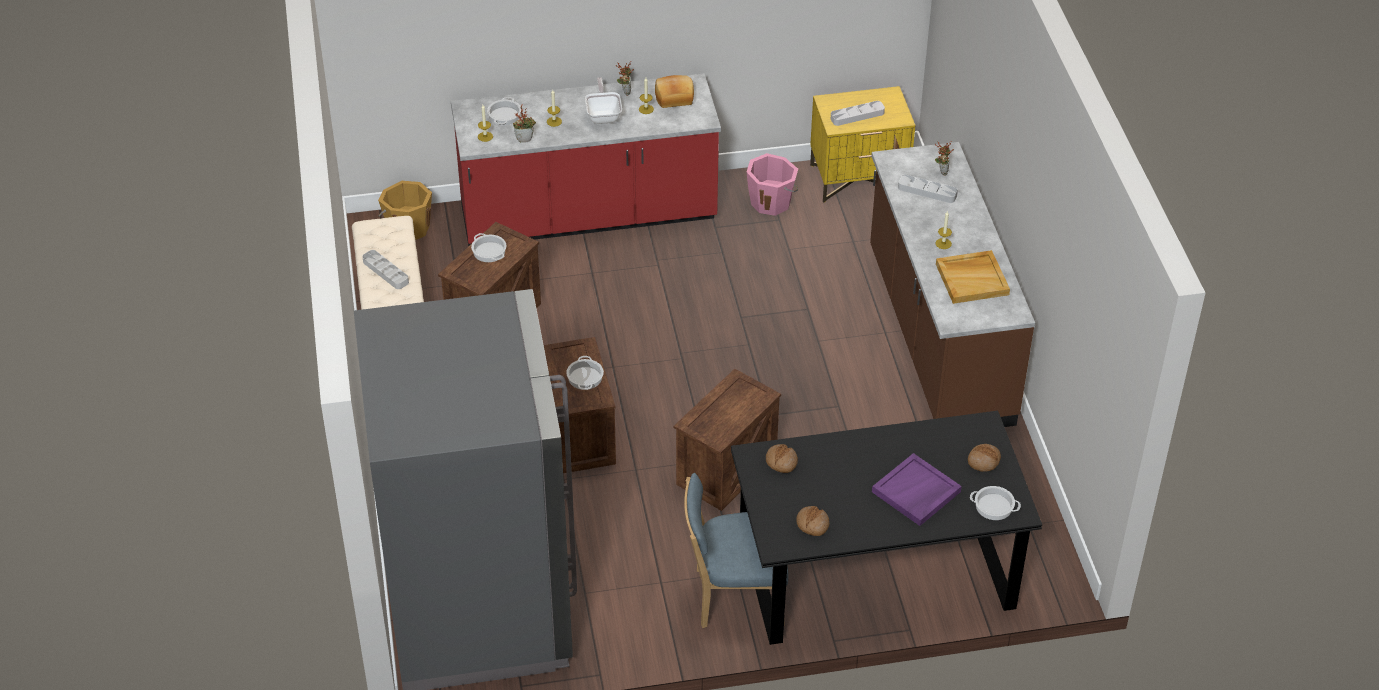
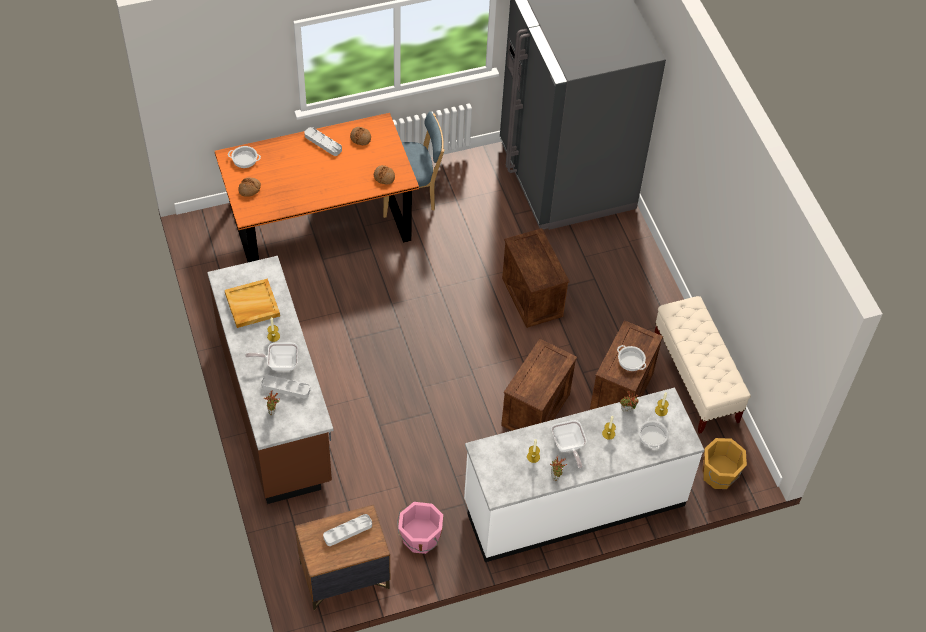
camera: 170 degrees right, 10 degrees up
grey tray [362,250,409,289] -> grey tray moved to [304,127,342,156]
red counter [451,73,721,247] -> white counter [464,388,704,562]
cooking pot [566,356,604,390] -> none
bread [655,75,694,108] -> none
crate [674,369,781,511] -> crate moved to [501,339,577,431]
black dining table [731,411,1042,645] -> orange dining table [215,113,419,262]
yellow nightstand [810,86,916,203] -> brown nightstand [295,505,390,610]
purple tray [872,453,962,526] -> none
none -> frying pan [245,343,298,370]

